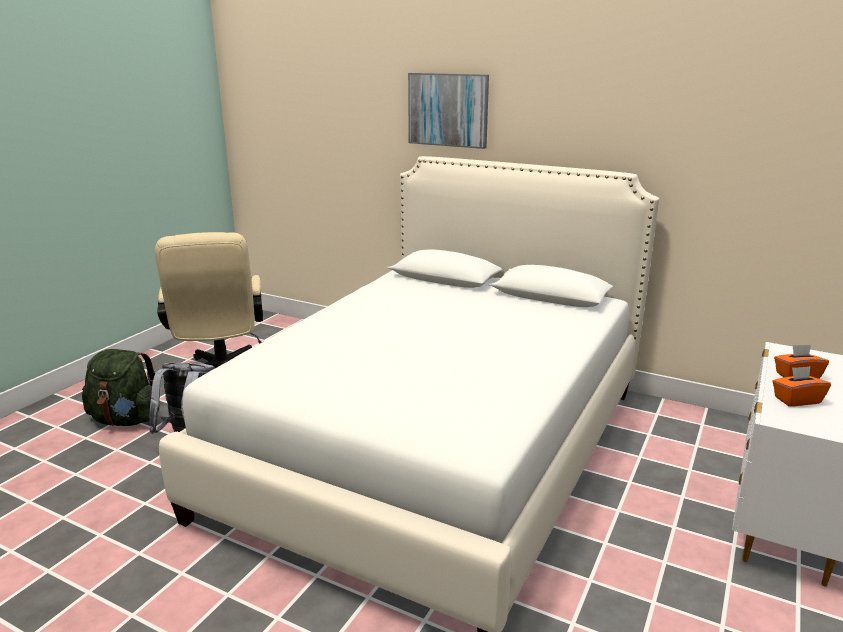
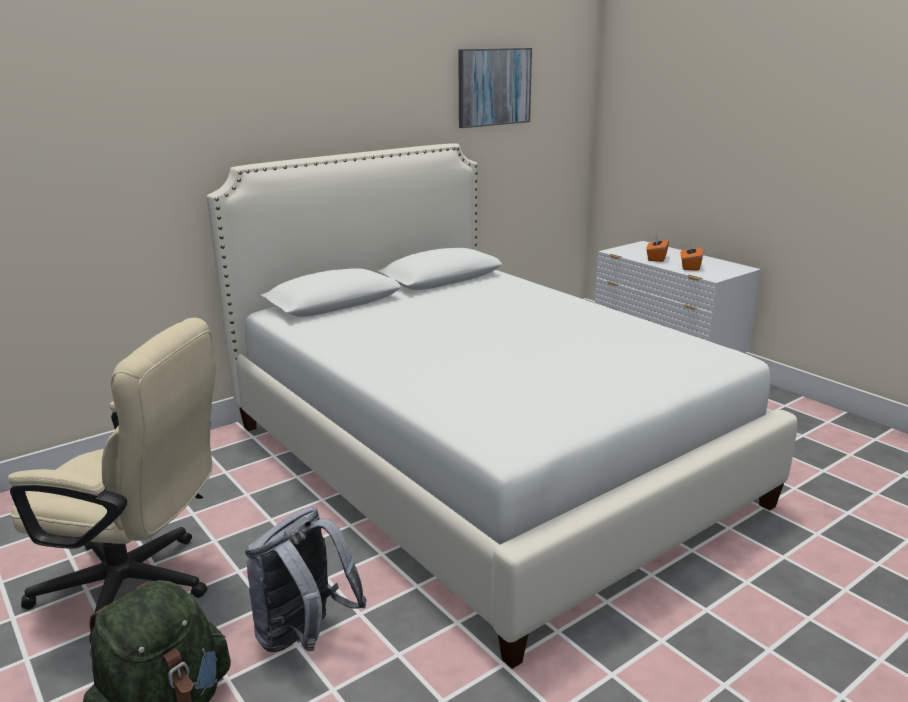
camera: 65 degrees left, 0 degrees up
picture [408,73,489,149] -> picture moved to [458,48,532,128]

